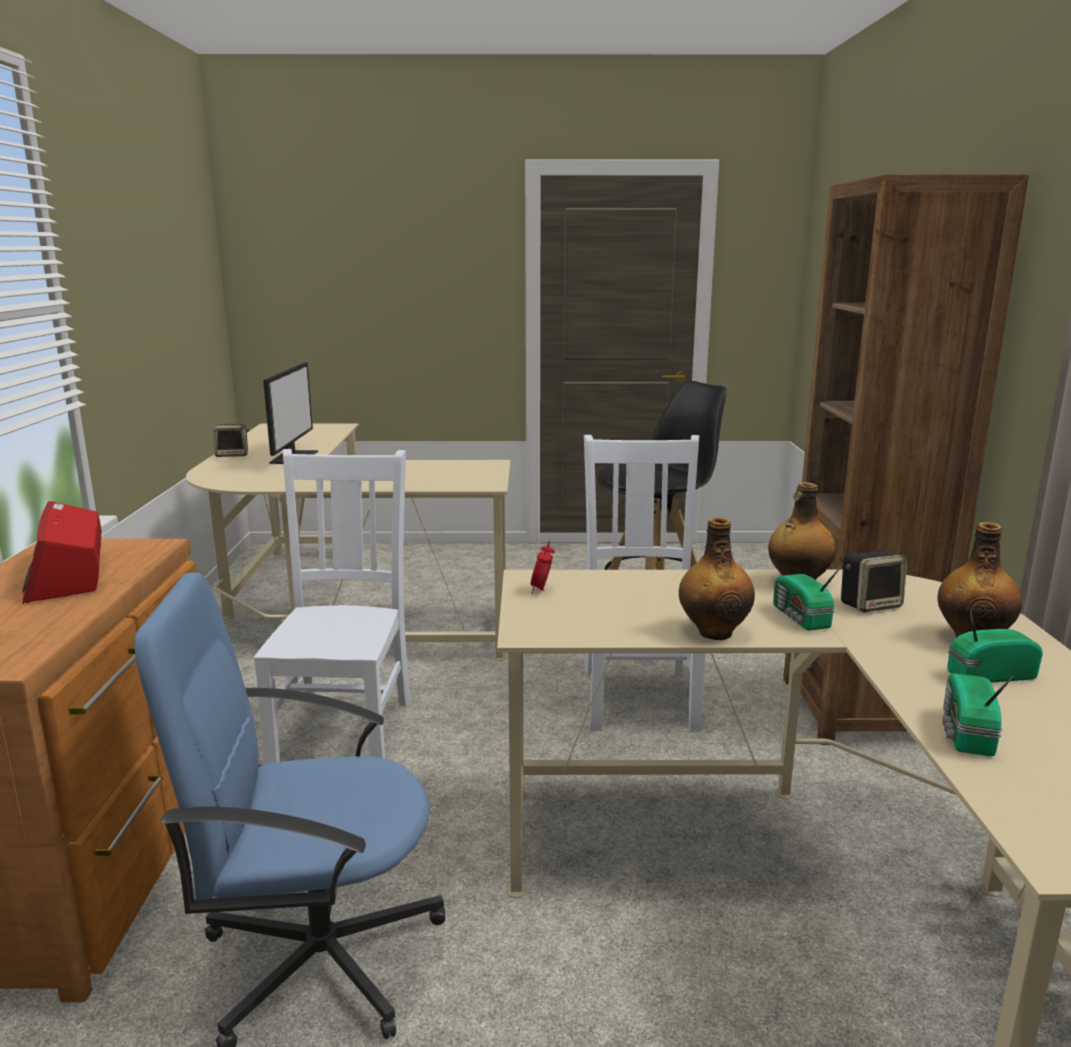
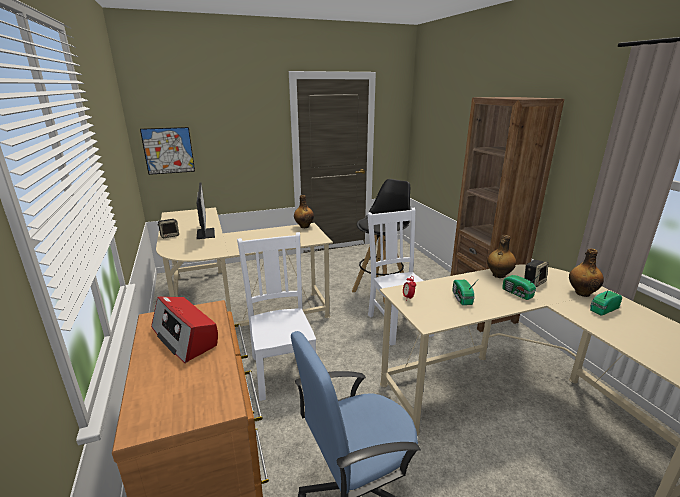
camera: 20 degrees left, 5 degrees up
bottle [679,517,755,640] -> bottle moved to [294,195,314,228]
radio [942,673,1014,756] -> radio moved to [452,280,478,305]
none -> picture [140,127,195,175]

